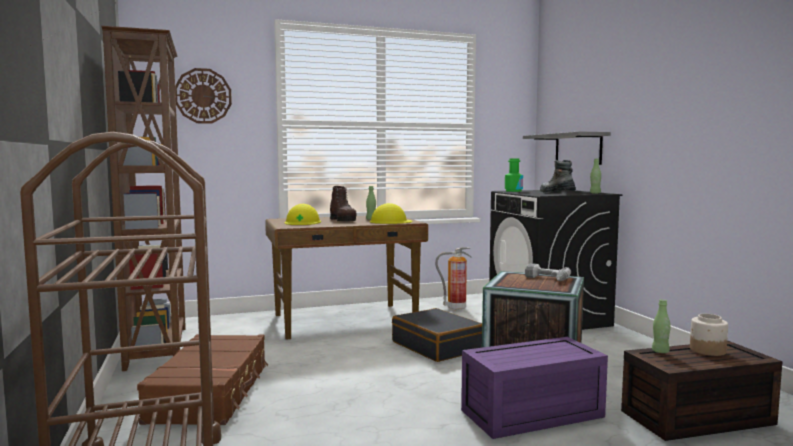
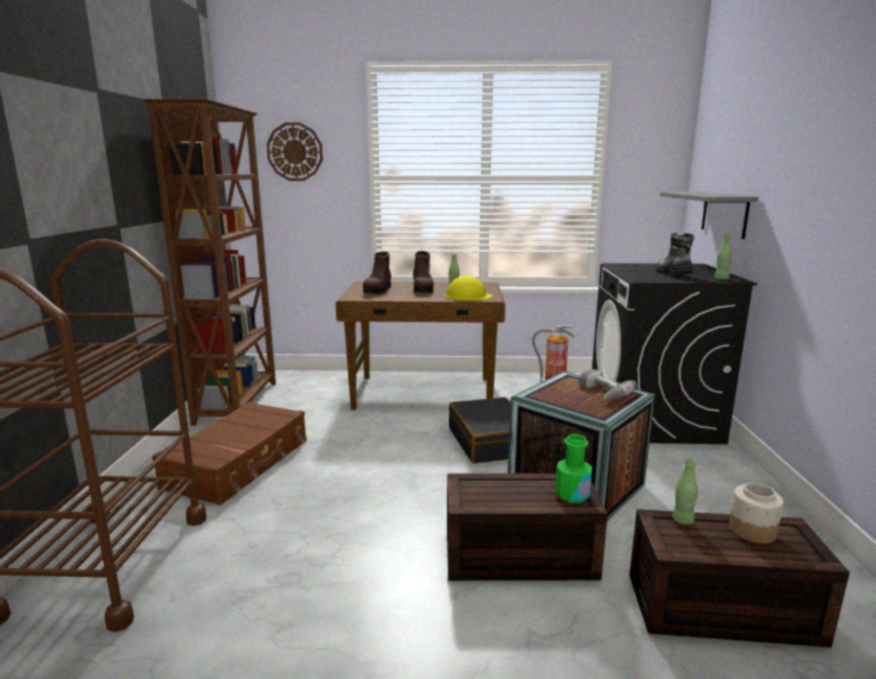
camera: 20 degrees right, 10 degrees up
yellow hard hat [285,204,321,225] -> brown boot [363,251,391,294]
purple storage box [461,337,608,439] -> brown storage box [447,473,608,581]
green bottle [505,159,523,192] -> green bottle moved to [555,434,592,503]

